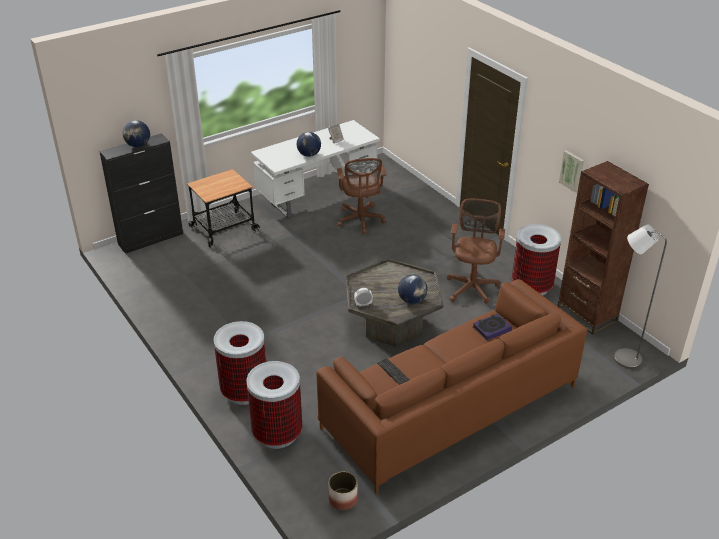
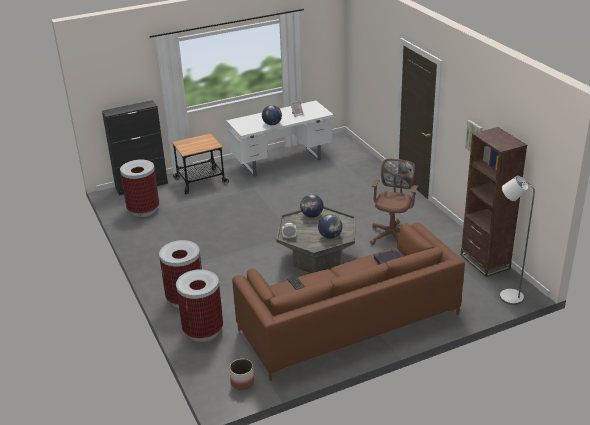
camera: 10 degrees right, 5 degrees down
globe [123,120,150,147] -> globe moved to [300,194,324,218]
brown office chair [337,158,386,234] -> none
trash can [512,224,561,295] -> trash can moved to [120,160,159,217]

